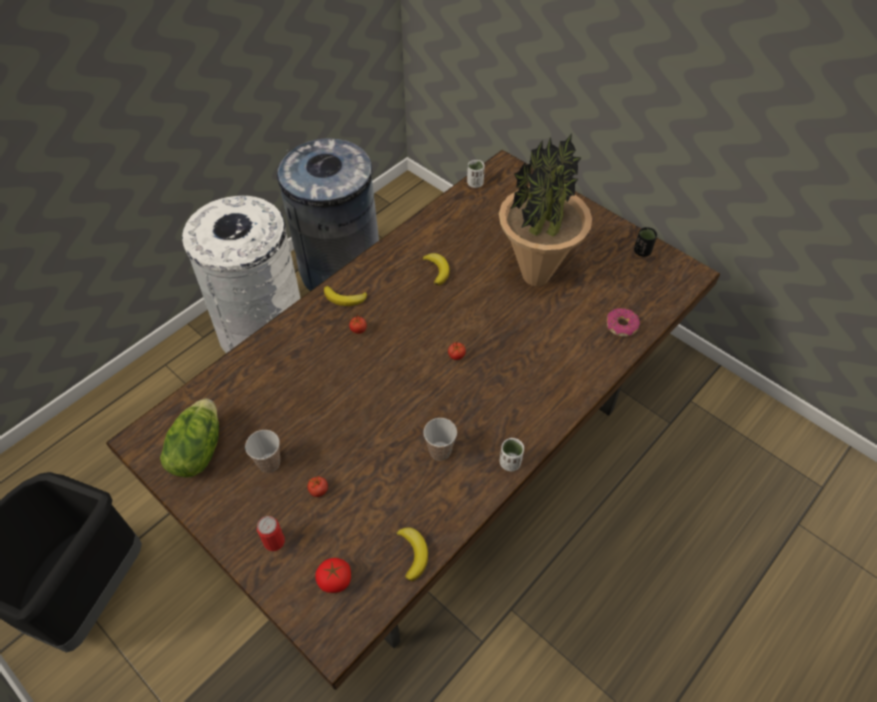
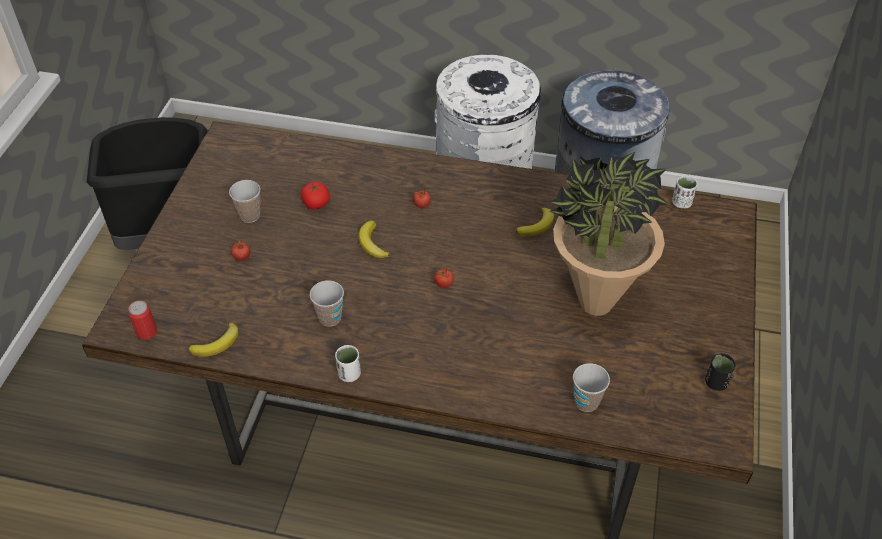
camera: 60 degrees right, 5 degrees down
lettuce [160,399,219,477] -> none
can [257,516,285,551] -> can moved to [128,300,157,340]
tomato [315,558,351,593] -> tomato moved to [301,181,330,210]
banana [324,286,367,306] -> banana moved to [359,220,390,258]
donut [607,308,640,337] -> cup [573,363,610,412]

